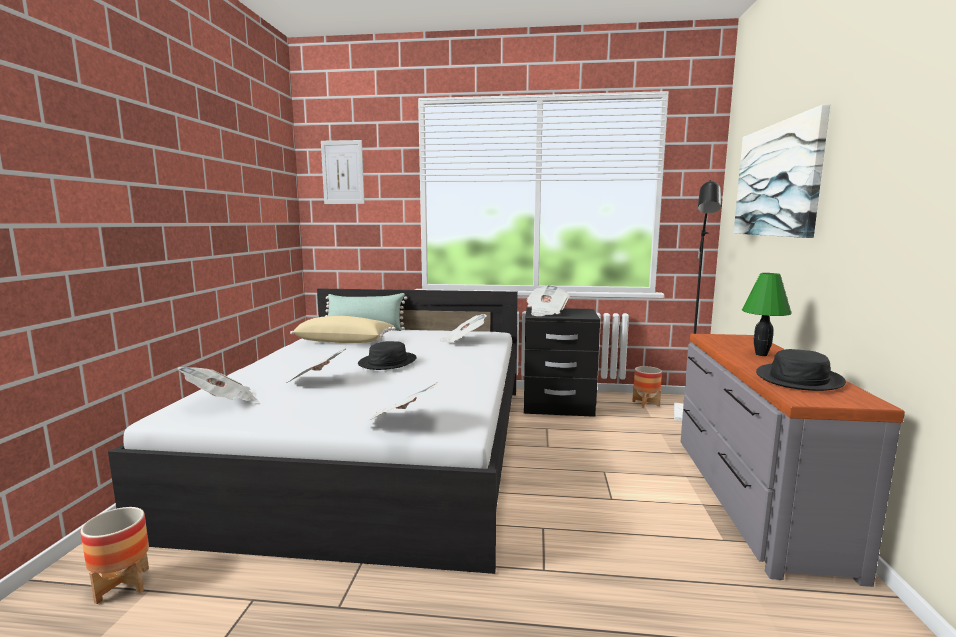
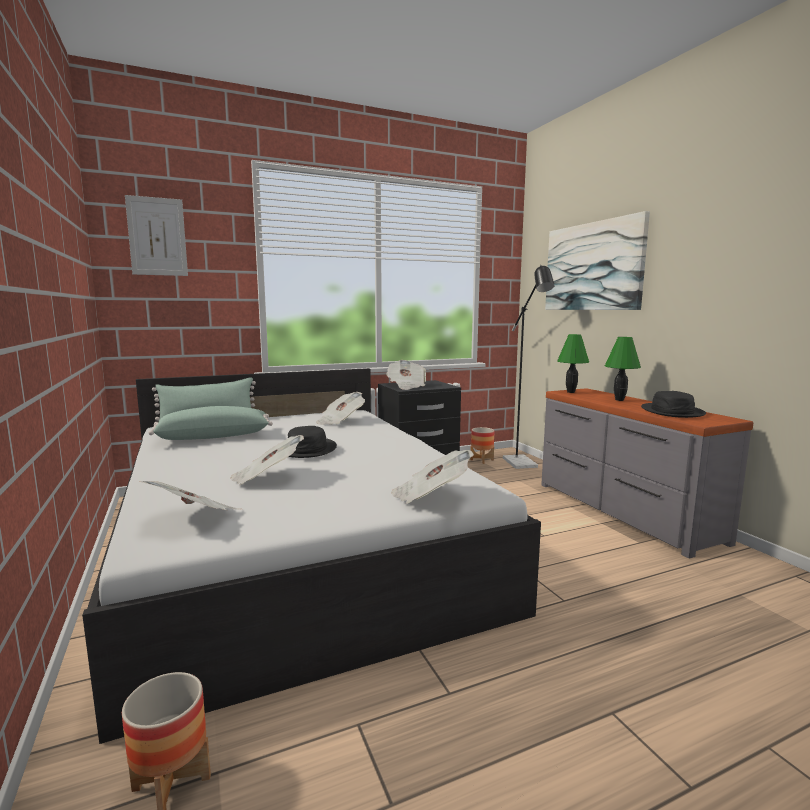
camera: 30 degrees left, 0 degrees up
beige pillow [290,316,395,343] -> green pillow [148,406,273,440]
none -> green table lamp [557,334,589,393]

